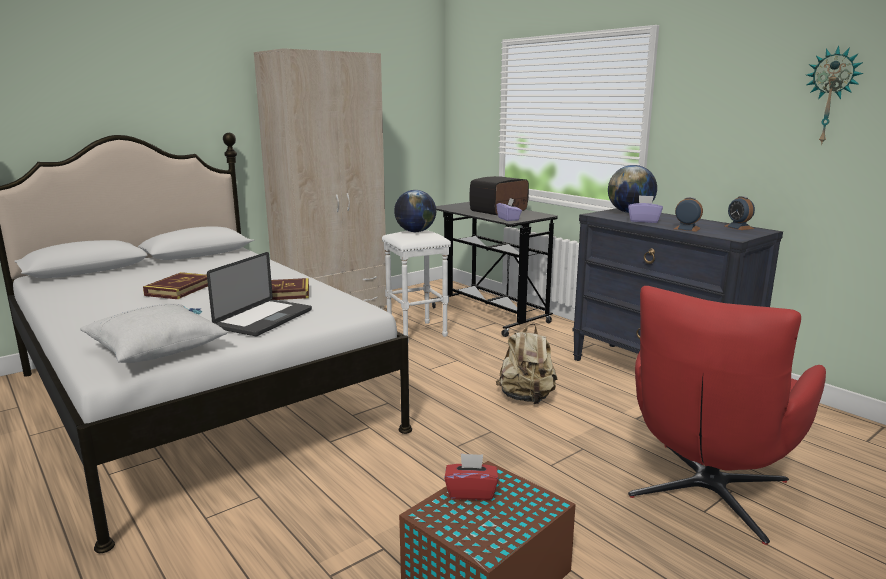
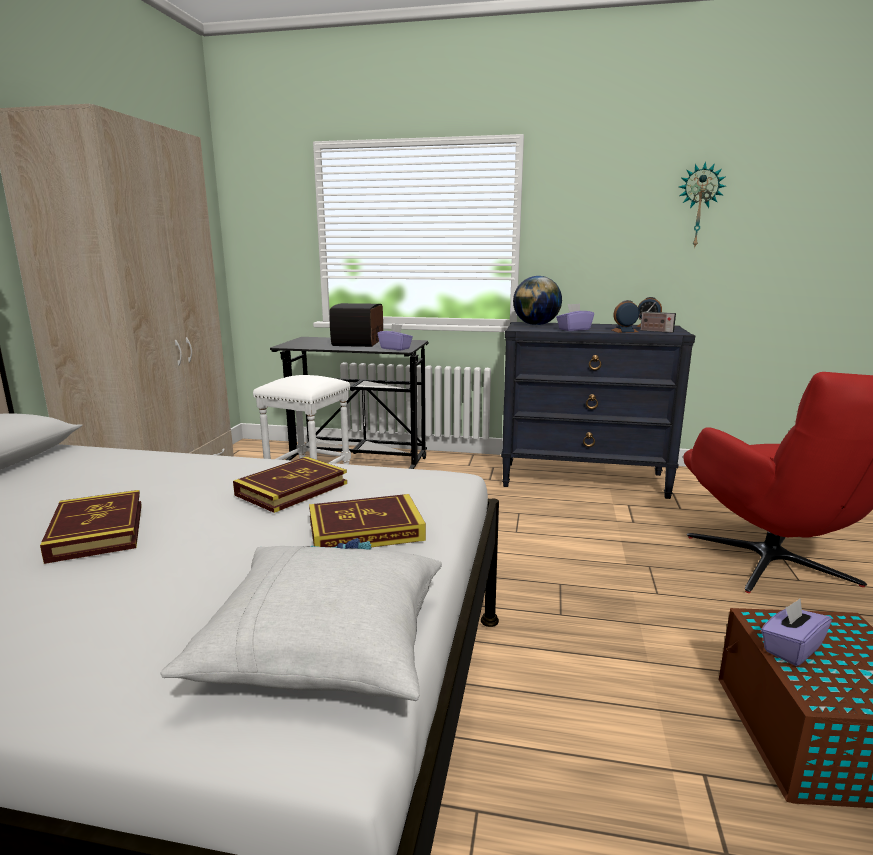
camera: 40 degrees left, 0 degrees up
laptop [207,252,312,336] -> book [309,494,426,547]
globe [394,190,436,232] -> none
red tissue box [444,453,498,500] -> purple tissue box [761,599,832,666]
beige backpack [496,323,558,404] -> none
none -> radio [639,302,676,333]

